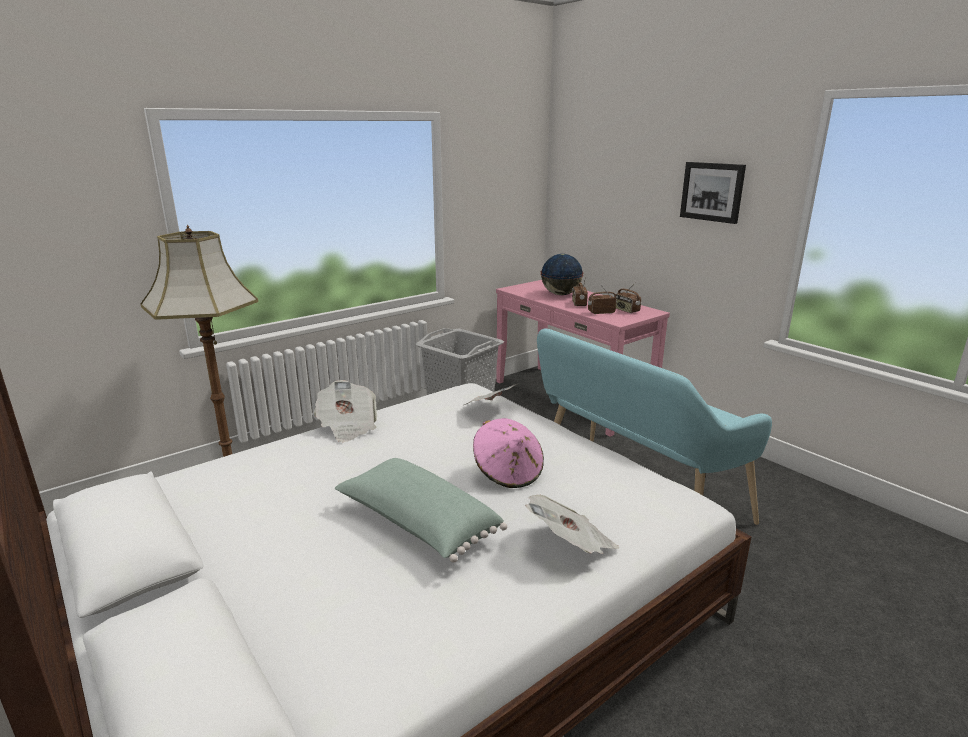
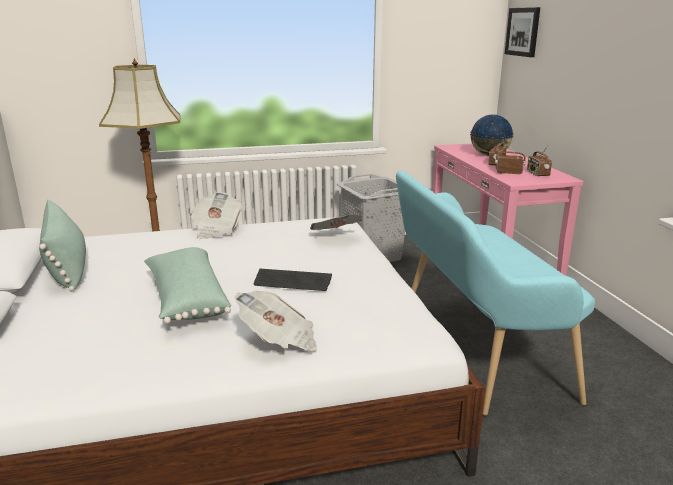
camera: 25 degrees right, 0 degrees up
pink hat [473,418,544,488] -> keyboard [254,269,332,291]
picture [680,162,746,224] -> picture moved to [505,7,540,57]
none -> green pillow [39,199,86,292]

